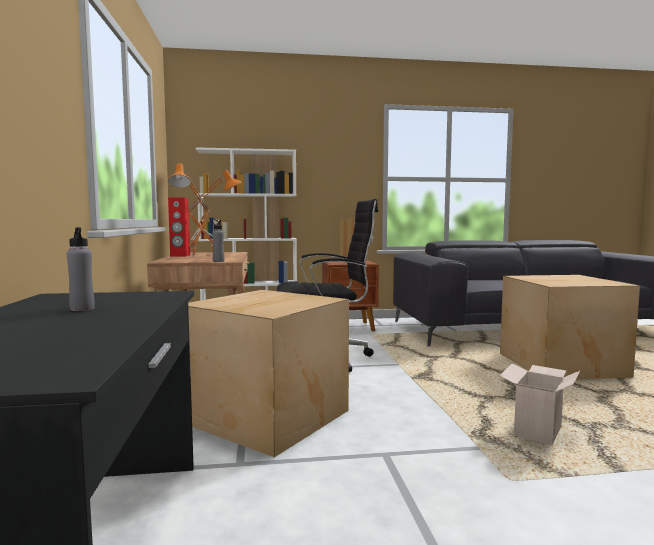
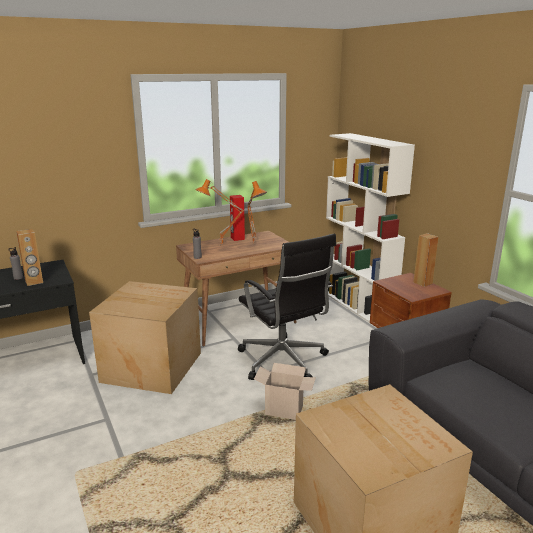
camera: 70 degrees right, 15 degrees up
cardboard box [499,363,580,445] -> cardboard box moved to [254,363,316,420]
none -> brown speaker [16,229,43,286]

